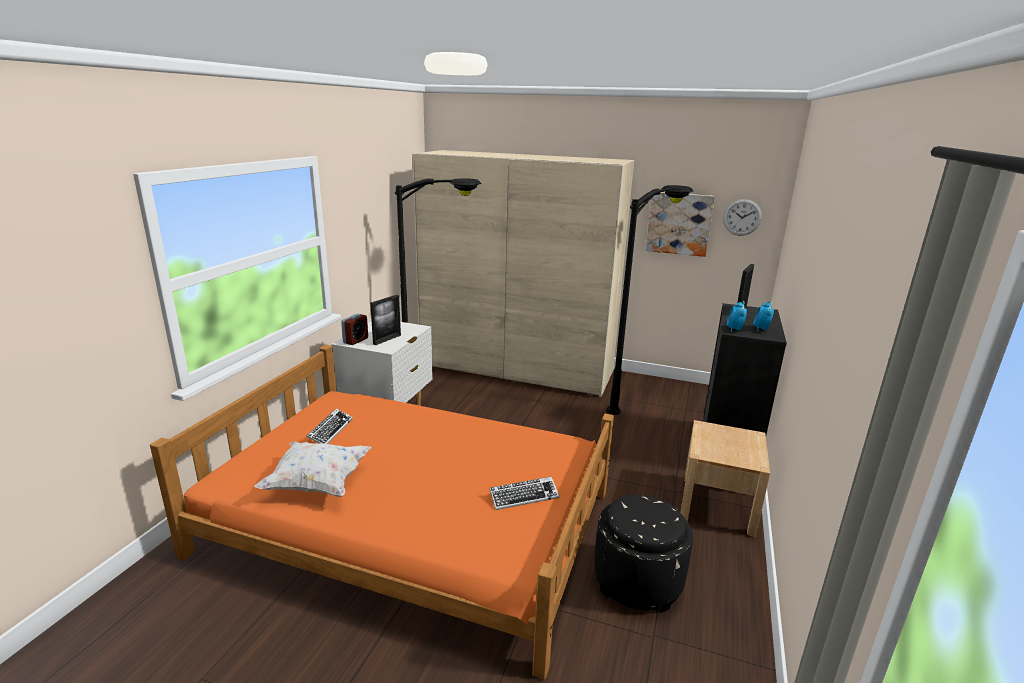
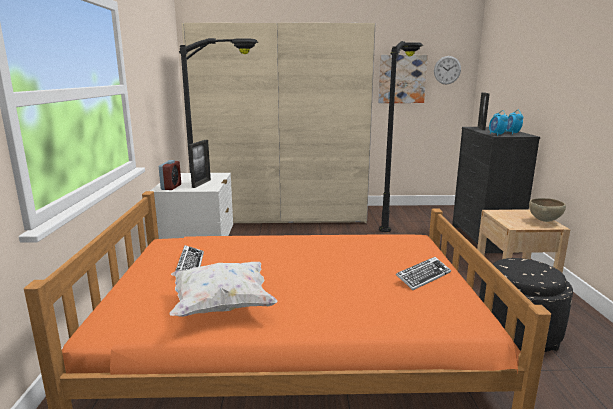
camera: 20 degrees left, 5 degrees down
none -> brown bowl [529,198,566,222]

